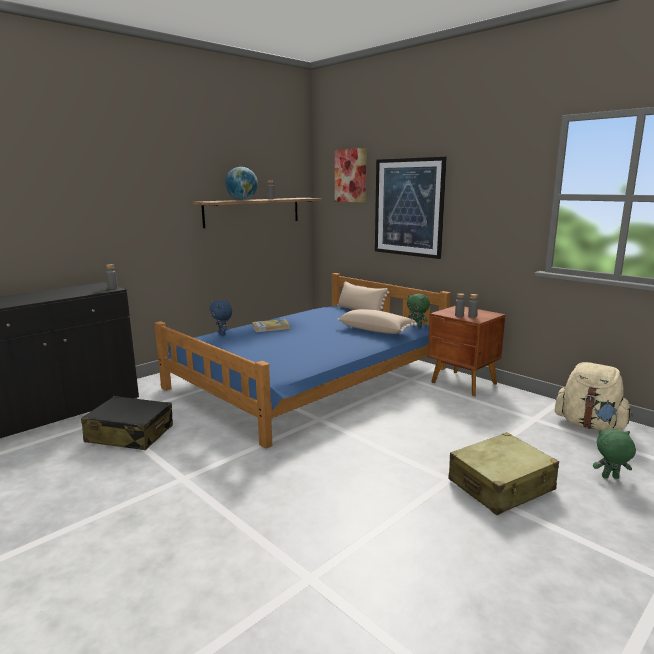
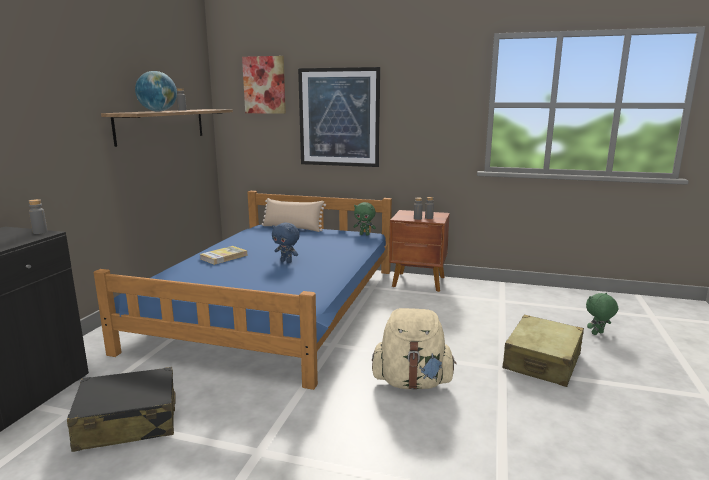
camera: 30 degrees left, 0 degrees up
blue plush toy [209,300,232,336] -> blue plush toy moved to [272,223,300,263]
beige pillow [337,309,417,334] -> none
beige backpack [555,362,633,431] -> beige backpack moved to [372,308,456,390]

